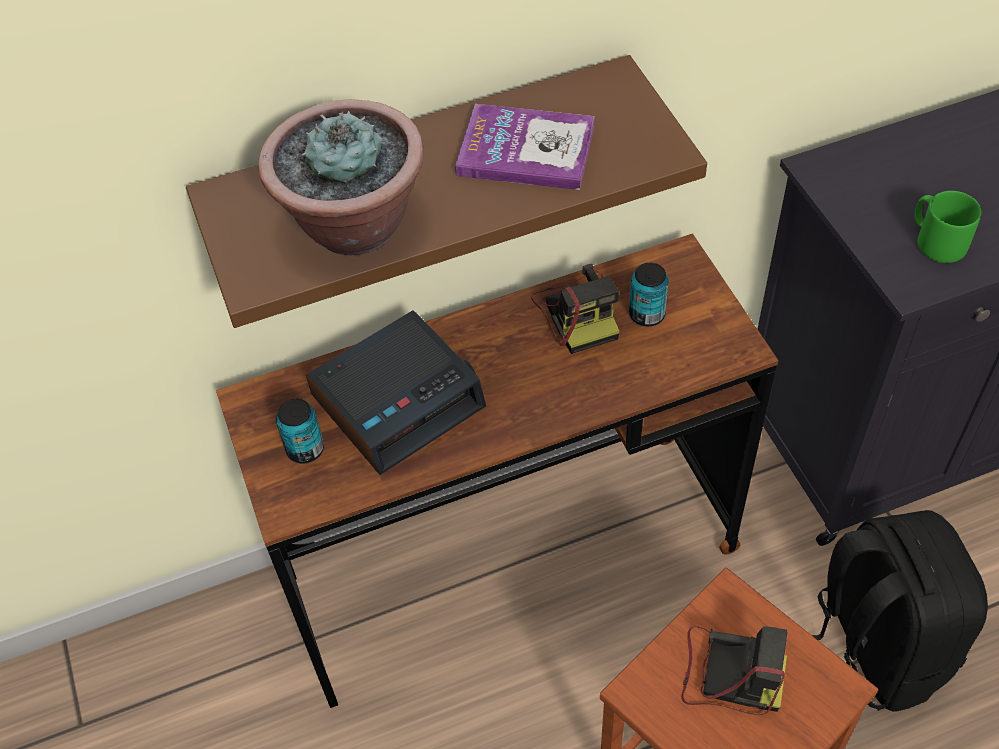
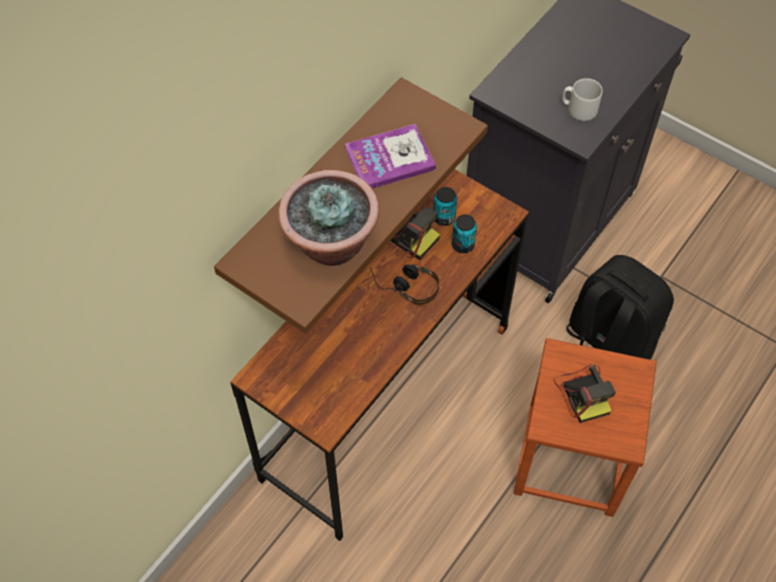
camera: 35 degrees left, 5 degrees up
can [276,398,324,463] -> can moved to [452,214,477,253]
alarm clock [306,310,486,475] -> none
camera [681,626,788,715] -> camera turned 90 degrees clockwise [554,364,616,423]
green mug [915,191,982,263] -> grey mug [562,78,603,121]
none -> headphones [370,264,439,305]

